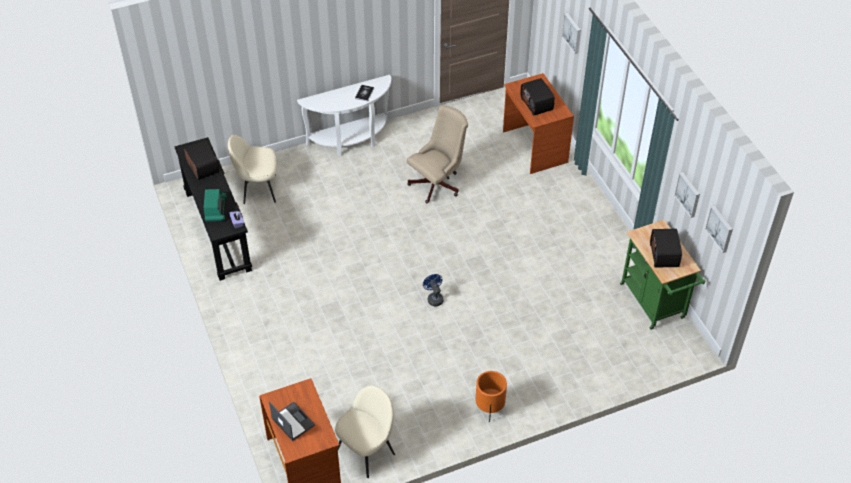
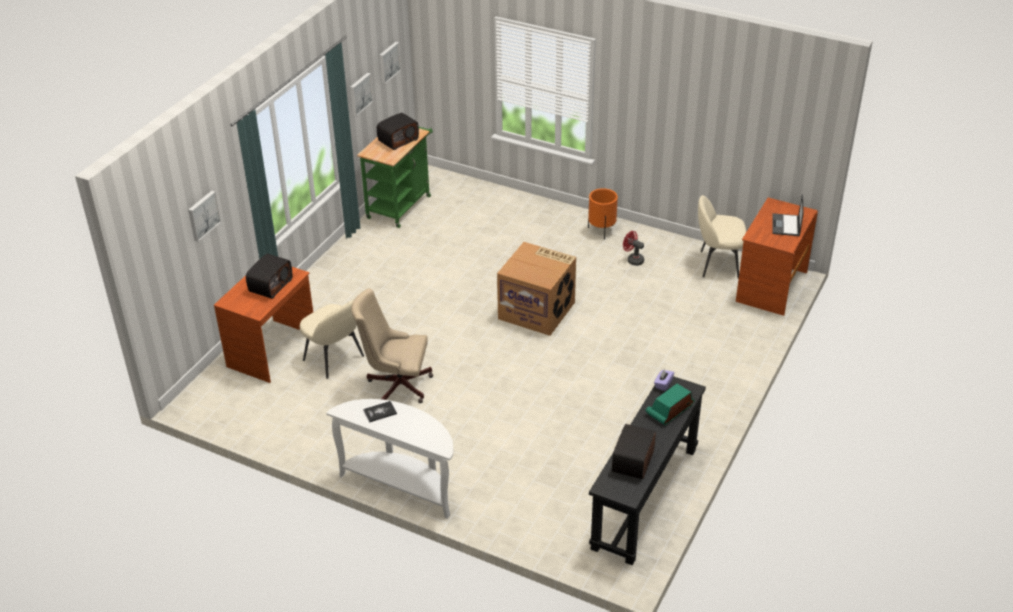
camera: 130 degrees left, 10 degrees down
beige chair [228,135,277,204] -> beige chair moved to [300,300,364,379]
blue fan [423,274,443,307] -> cardboard box [497,242,576,336]
none -> red fan [623,231,644,266]

